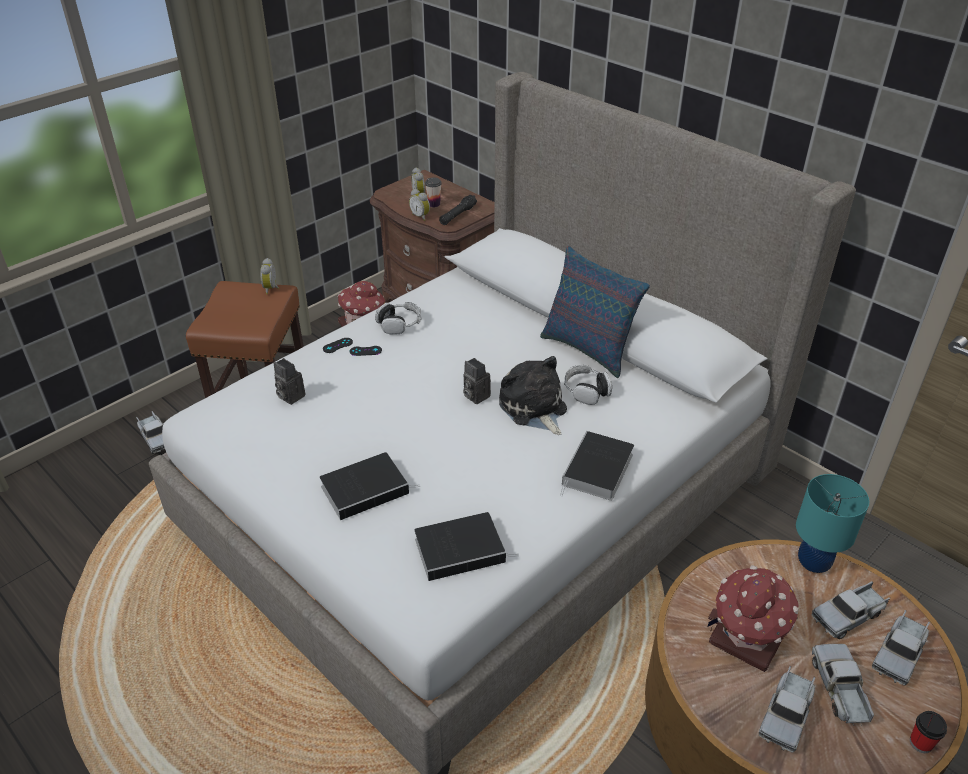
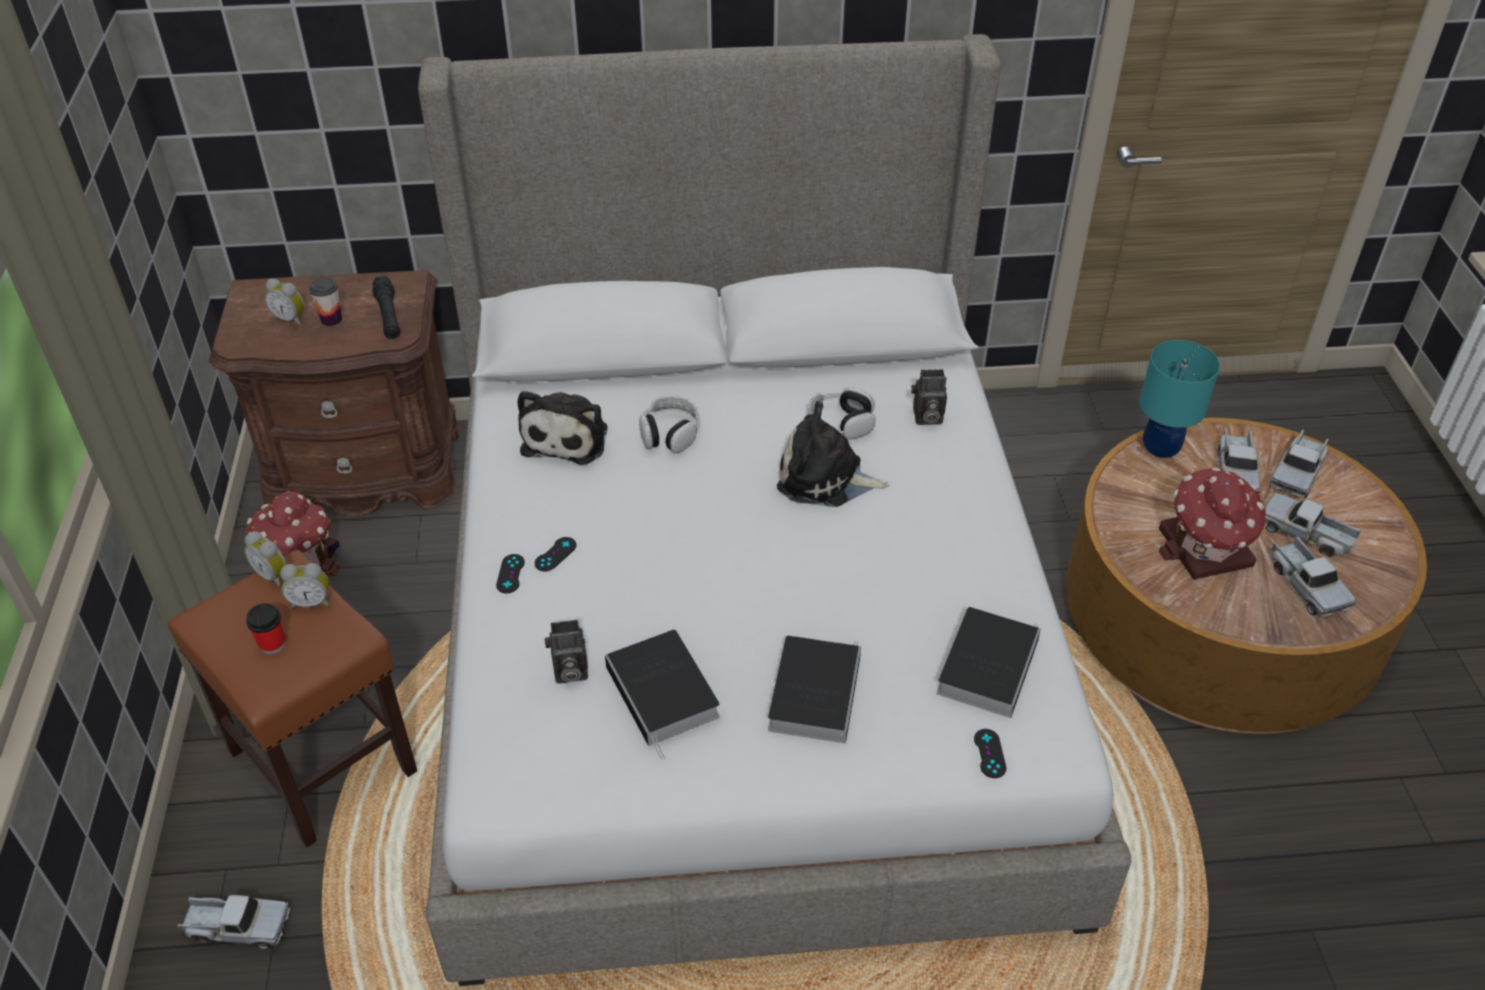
camera: 50 degrees left, 5 degrees up
headphones [375,302,421,334] -> headphones moved to [639,396,700,454]
alarm clock [409,189,430,221] -> alarm clock moved to [280,563,330,609]
camera [463,358,491,404] -> camera moved to [911,369,947,425]
blue pillow [540,246,650,378] -> none
book [560,431,634,501] -> book moved to [605,630,720,760]
toy truck [872,610,930,685] -> toy truck turned 45 degrees clockwise [1270,430,1329,498]
cup [910,711,947,753] -> cup moved to [246,603,286,654]
none -> plush toy [517,391,607,465]
none -> black game controller [974,729,1007,778]

